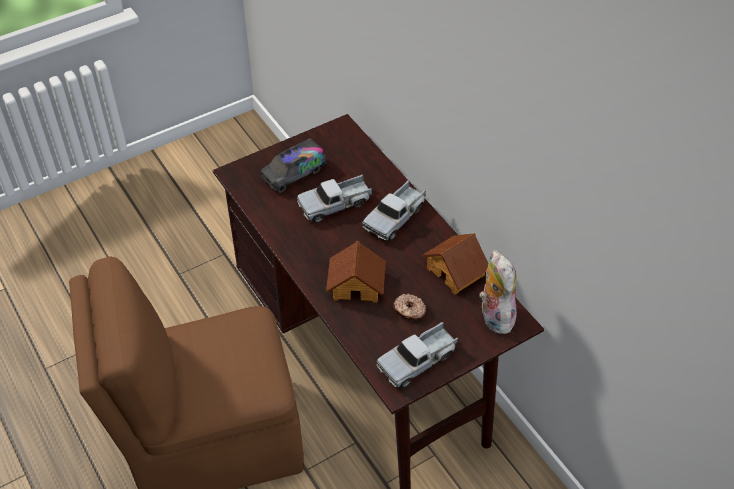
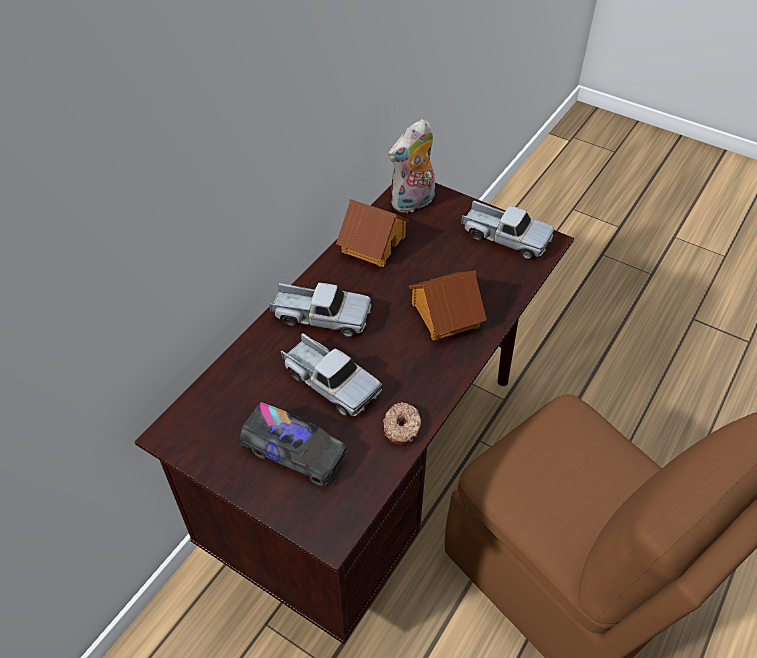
camera: 115 degrees left, 0 degrees up
donut [393,294,426,320] -> donut moved to [383,402,421,445]

